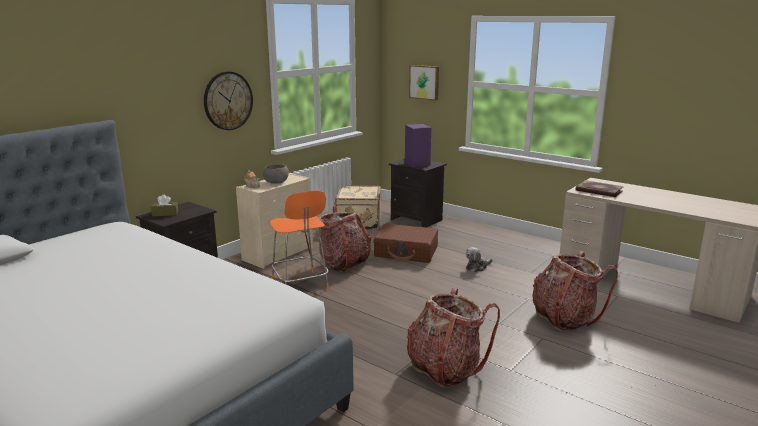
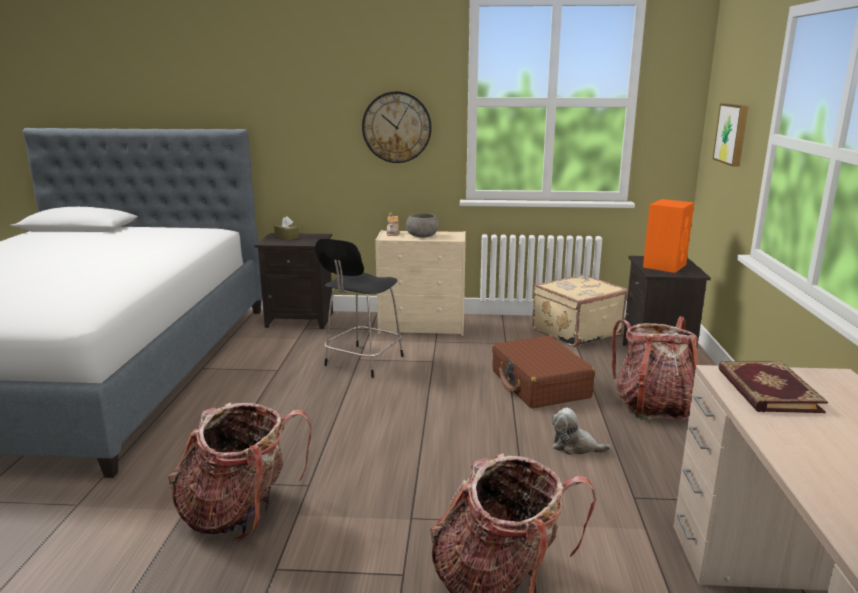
camera: 55 degrees right, 0 degrees up
orange chair [270,191,329,289] -> black chair [315,238,403,378]
backpack [305,206,371,272] -> backpack moved to [612,316,699,420]
purple speaker [405,124,431,167] -> orange speaker [643,199,694,273]

